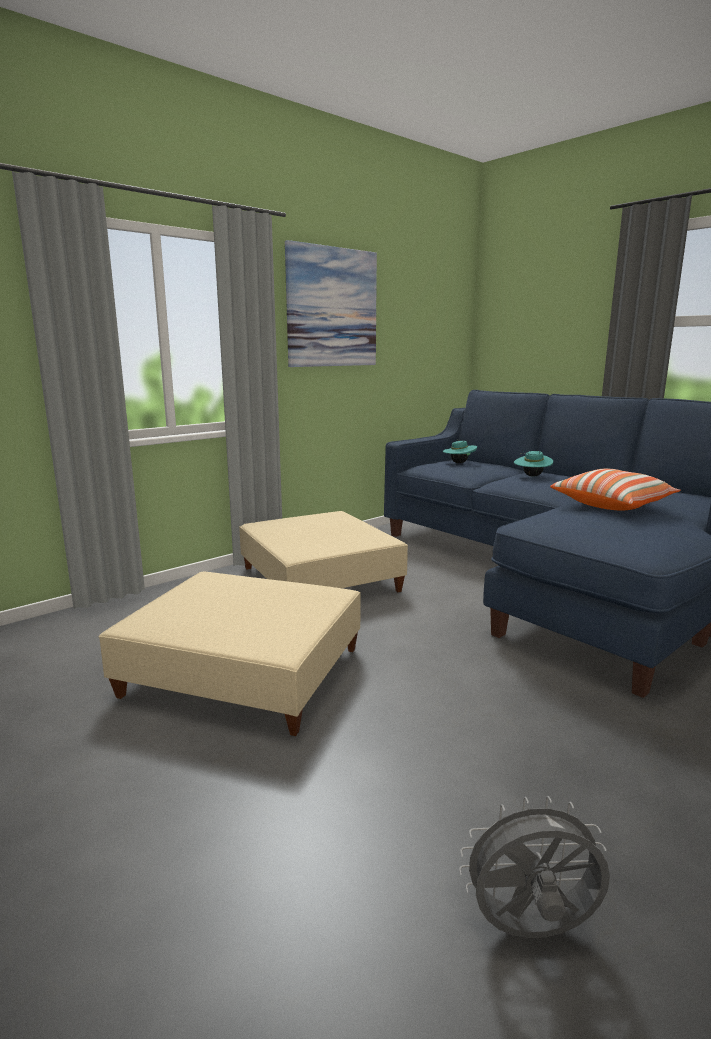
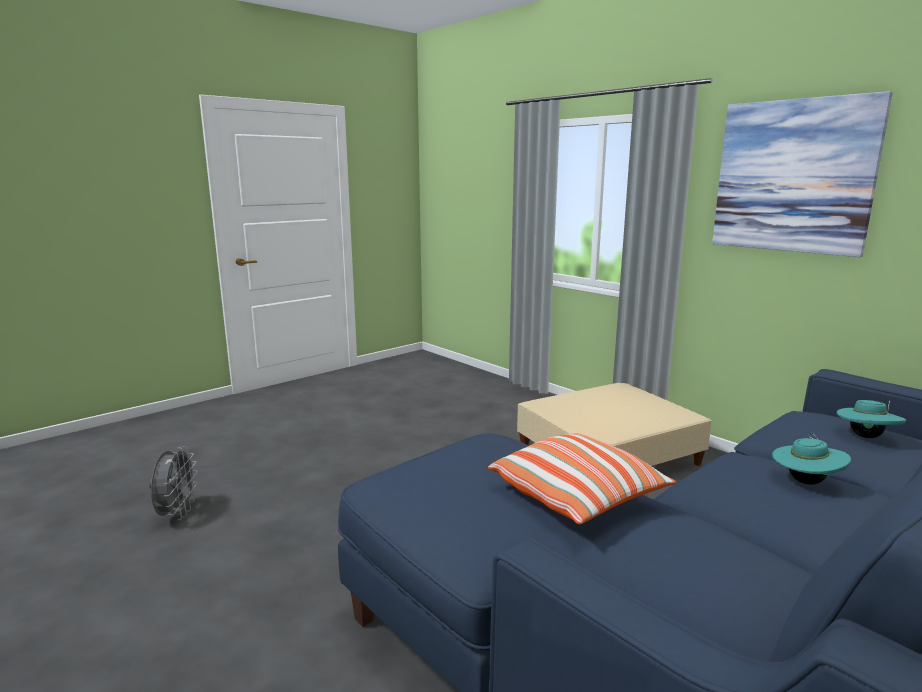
camera: 90 degrees right, 0 degrees up
beige ottoman [98,572,361,736] -> none

